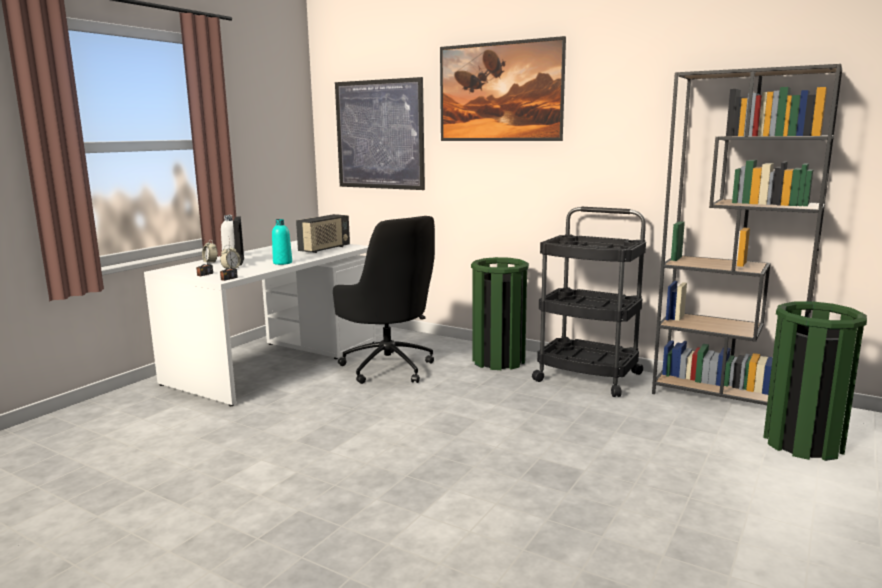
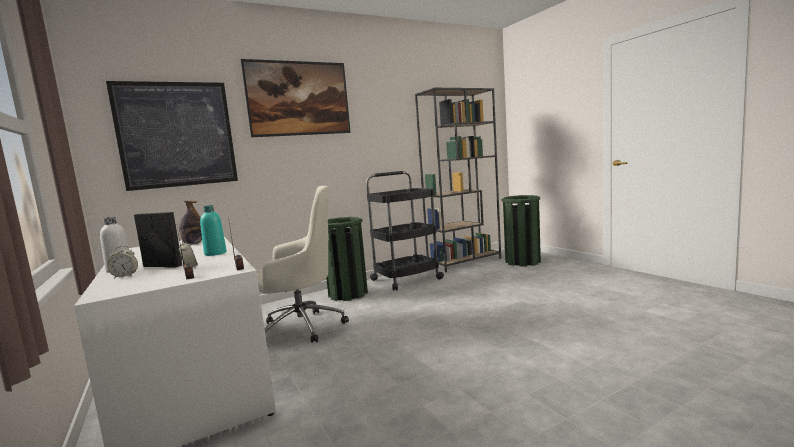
camera: 60 degrees left, 5 degrees down
radio [296,214,350,253] -> bottle [179,200,202,244]
black office chair [333,216,435,384] -> beige office chair [257,186,349,343]

